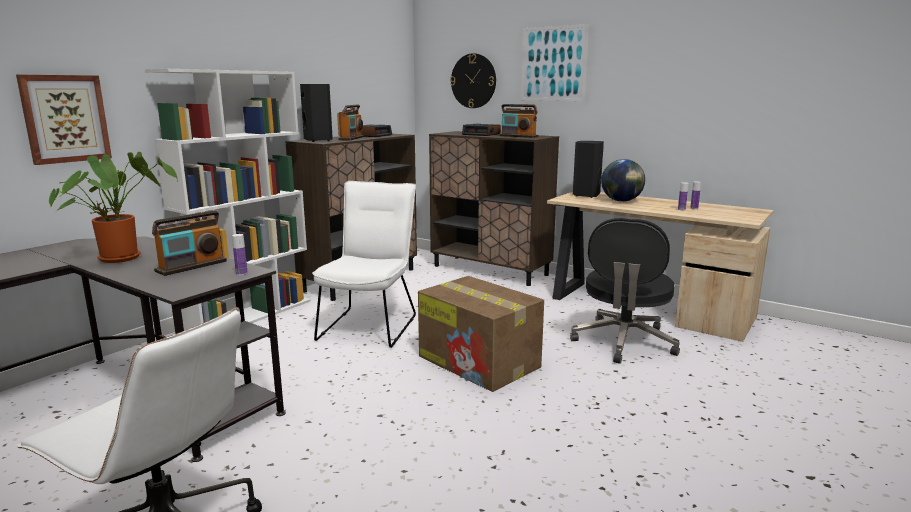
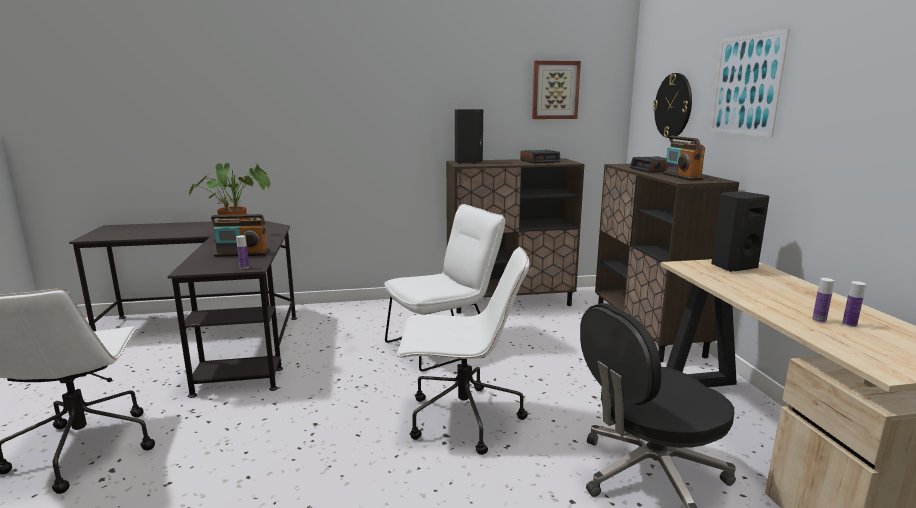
camera: 45 degrees right, 0 degrees up
picture [16,74,112,165] -> picture moved to [532,61,581,119]
white bookcase [145,69,311,331] -> none
radio [337,104,364,141] -> none
cardboard box [418,276,544,392] -> white office chair [397,247,529,455]
globe [601,159,645,202] -> none

